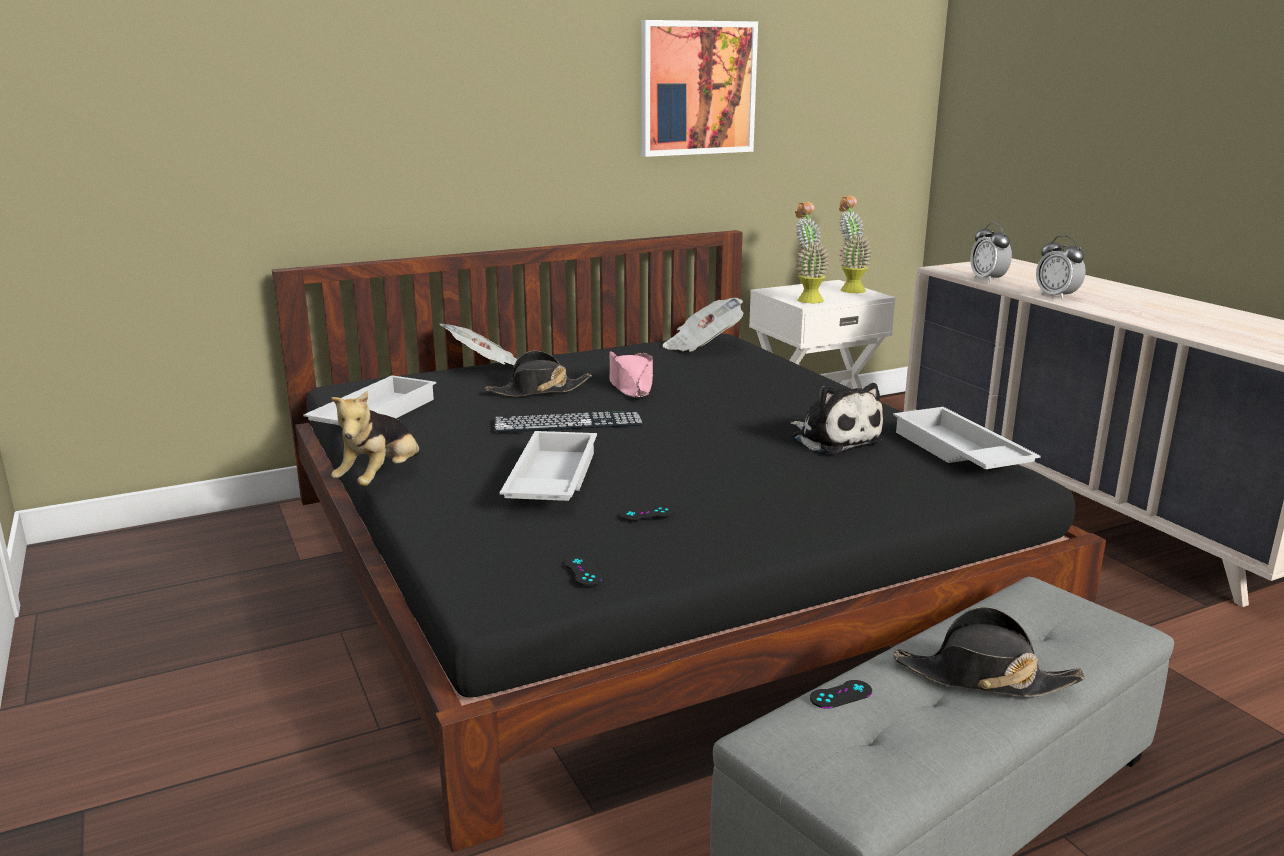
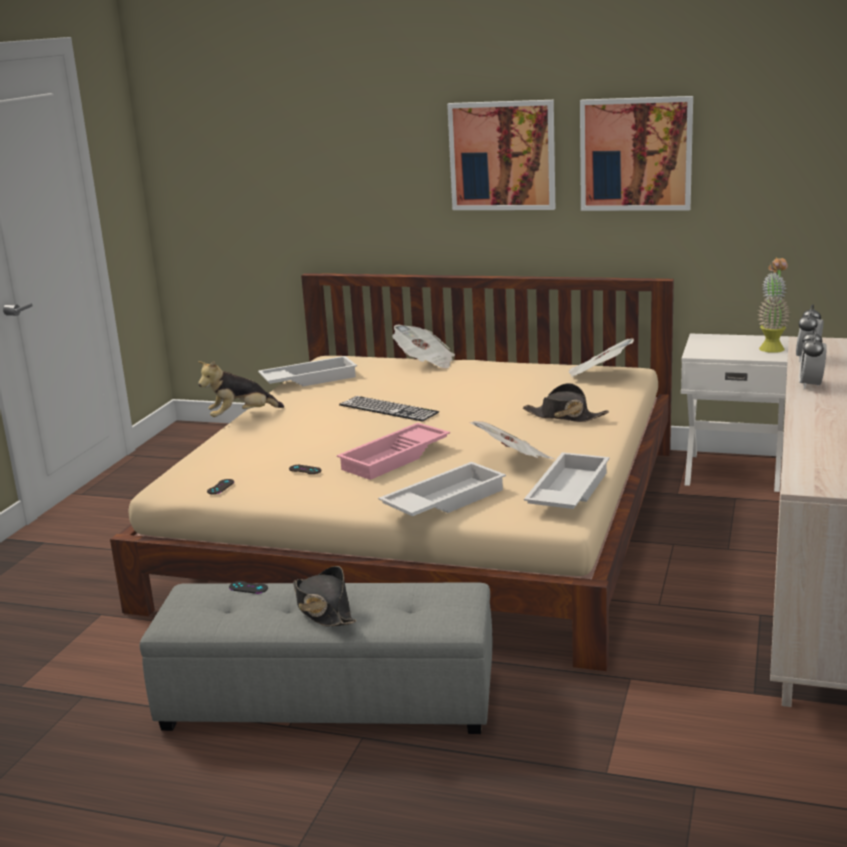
camera: 45 degrees right, 0 degrees up
black bed [272,230,1106,852] -> beige bed [110,273,674,671]
black hat [485,350,592,397] -> black hat moved to [523,383,609,422]
white tray [500,431,597,501] -> white tray moved to [378,462,506,516]
pink hat [609,351,653,397] -> none
plush toy [791,383,885,454] -> newspaper [469,421,555,459]
potted plant [795,202,829,303] -> none
none -> pink tray [337,423,450,480]
none -> picture [447,100,555,210]

